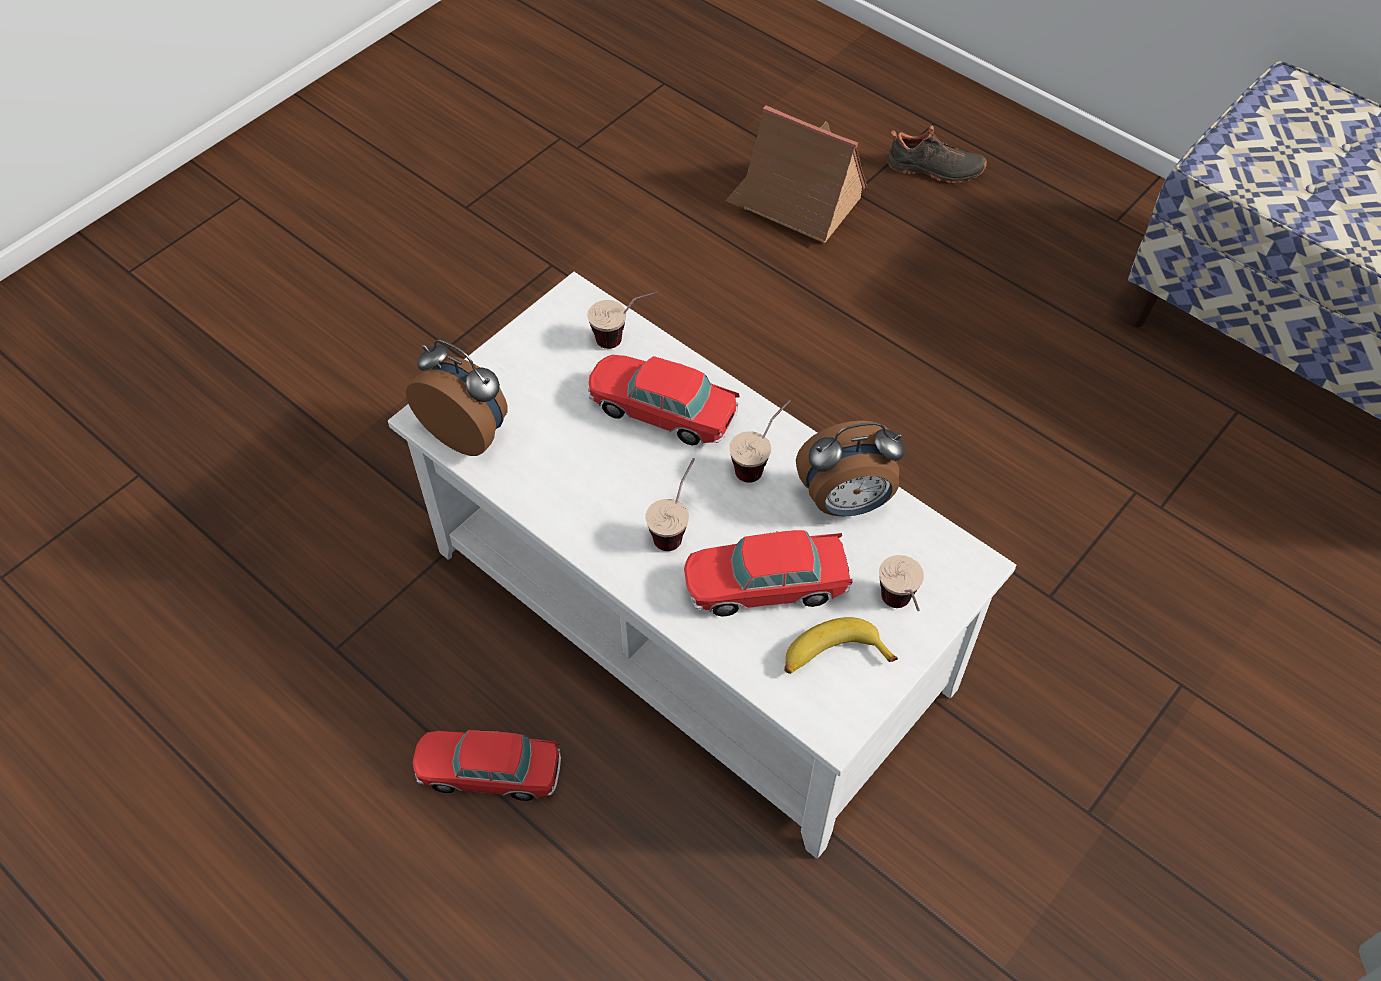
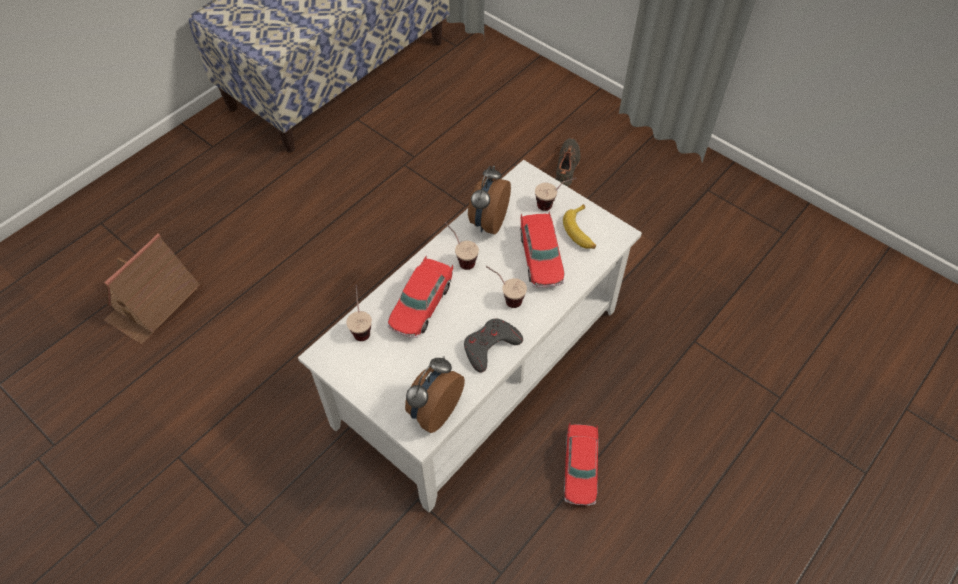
camera: 90 degrees left, 0 degrees up
alarm clock [796,421,905,517] -> alarm clock turned 150 degrees counterclockwise [468,166,511,235]
black shoe [887,125,987,183] -> black shoe moved to [555,138,580,187]
none -> grey game controller [464,319,523,373]

